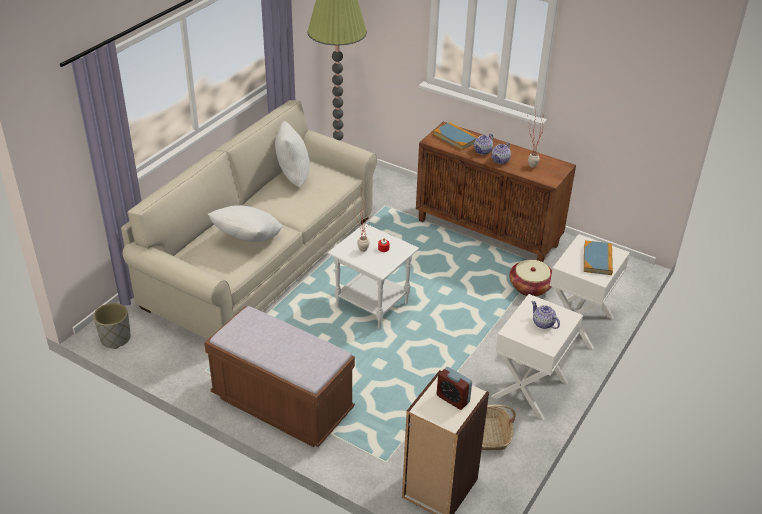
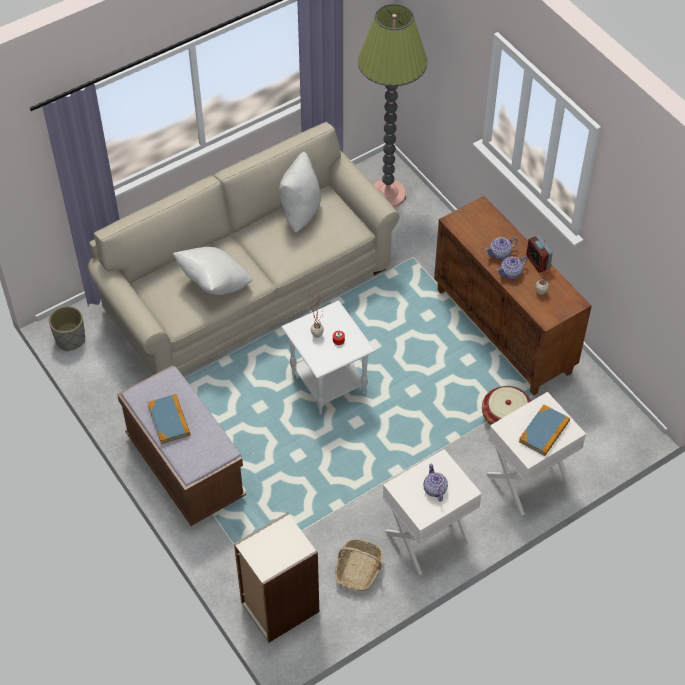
camera: 25 degrees right, 15 degrees up
book [434,122,478,150] -> book moved to [148,394,190,444]
alarm clock [437,367,472,410] -> alarm clock moved to [526,235,553,273]

